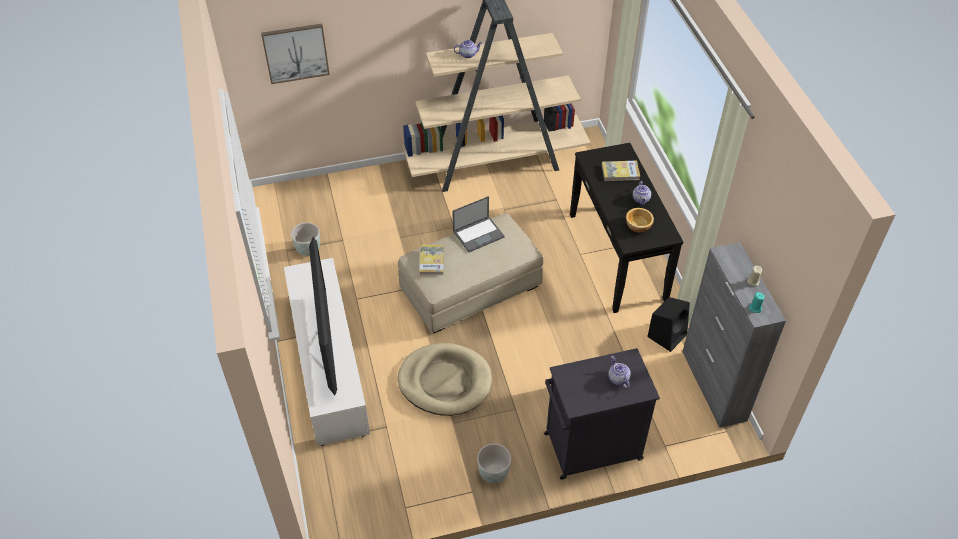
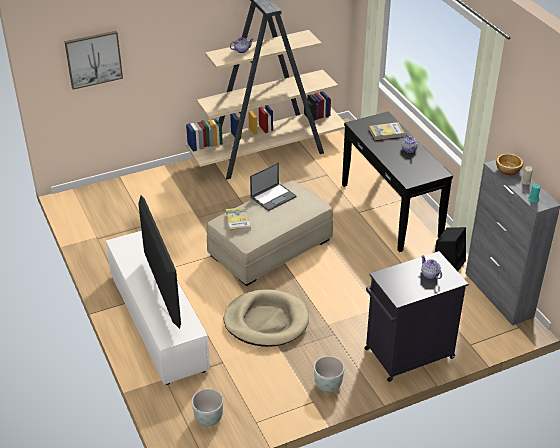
camera: 10 degrees left, 10 degrees down
grey planter [291,223,320,256] -> grey planter moved to [192,388,223,426]
bowl [626,208,654,233] -> bowl moved to [496,153,523,175]

